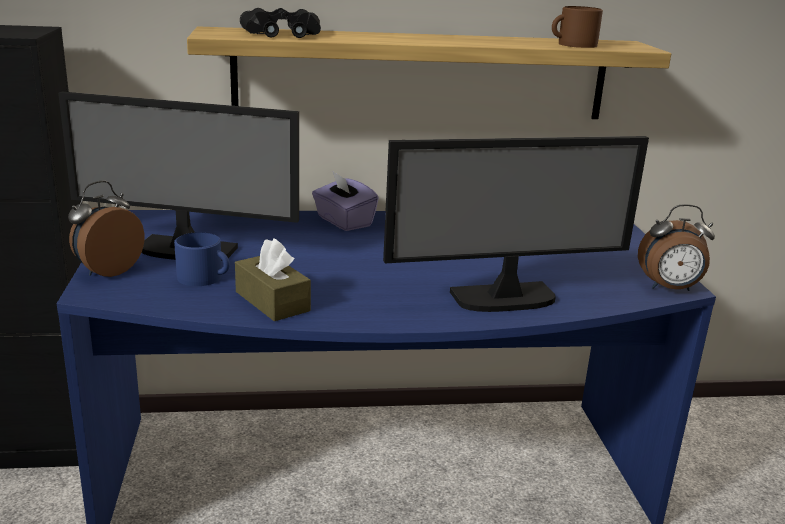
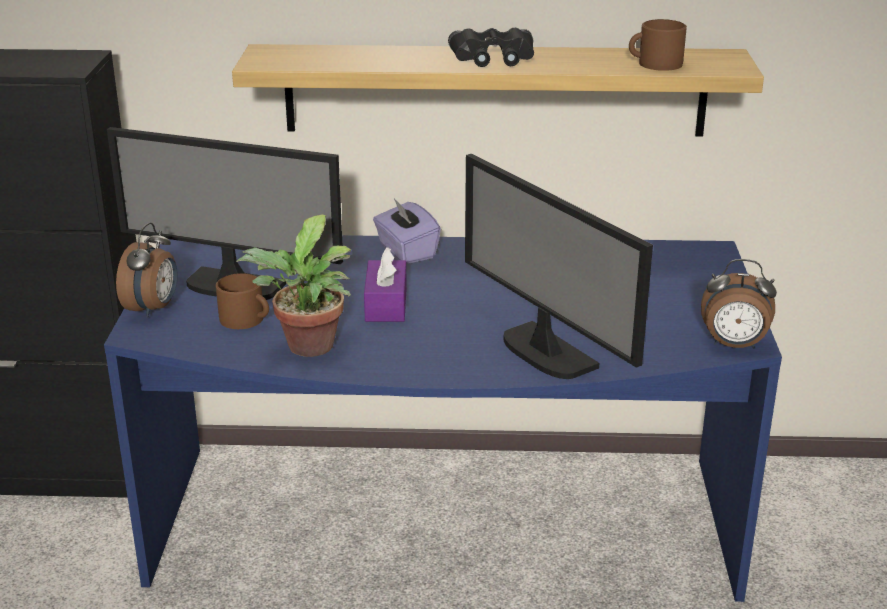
camera: 10 degrees right, 5 degrees up
alarm clock [68,180,145,277] -> alarm clock turned 150 degrees clockwise [116,222,178,318]
blue mug [174,232,230,286] -> brown mug [216,273,269,329]
brown tissue box [235,238,311,321] -> potted plant [236,214,351,357]
black binoculars [240,8,321,38] -> black binoculars moved to [448,28,534,67]
monitor [383,136,649,312] -> monitor turned 60 degrees clockwise [465,154,653,379]
none -> purple tissue box [364,247,407,322]

